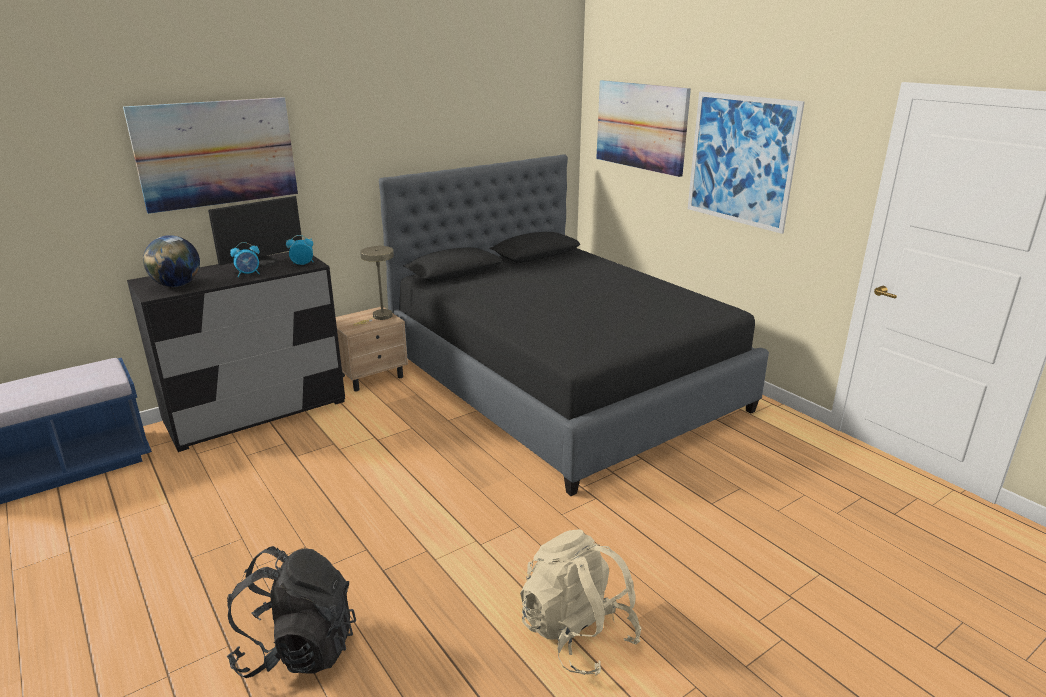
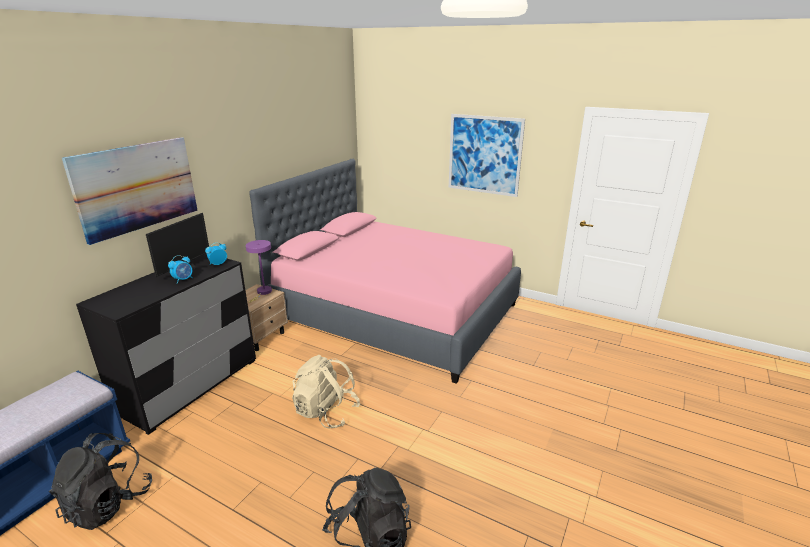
camera: 25 degrees left, 0 degrees up
globe [143,235,200,287] -> none
beige table lamp [353,246,394,326] -> purple table lamp [246,240,272,303]
black bed [379,154,769,496] -> pink bed [249,159,521,384]
beige backpack [520,529,641,675] -> beige backpack moved to [292,355,360,429]
picture [596,80,691,177] -> none
none -> black backpack [49,433,152,530]

